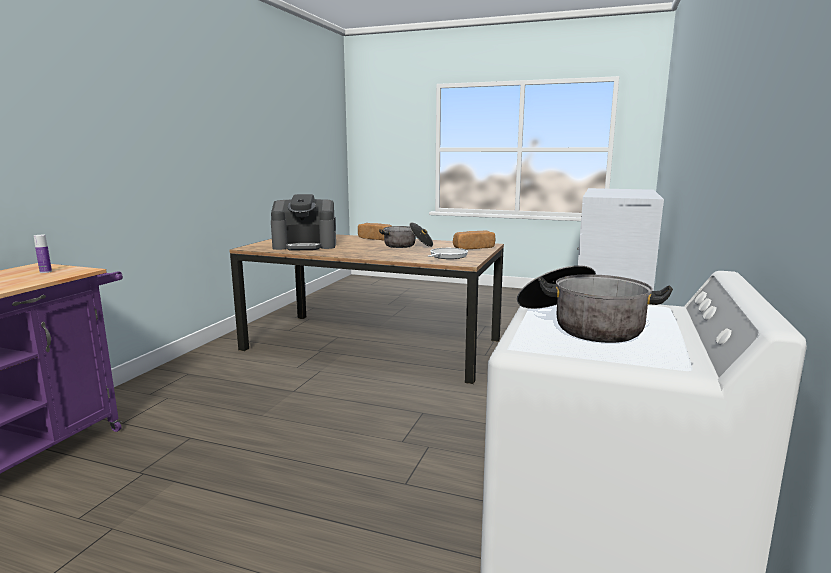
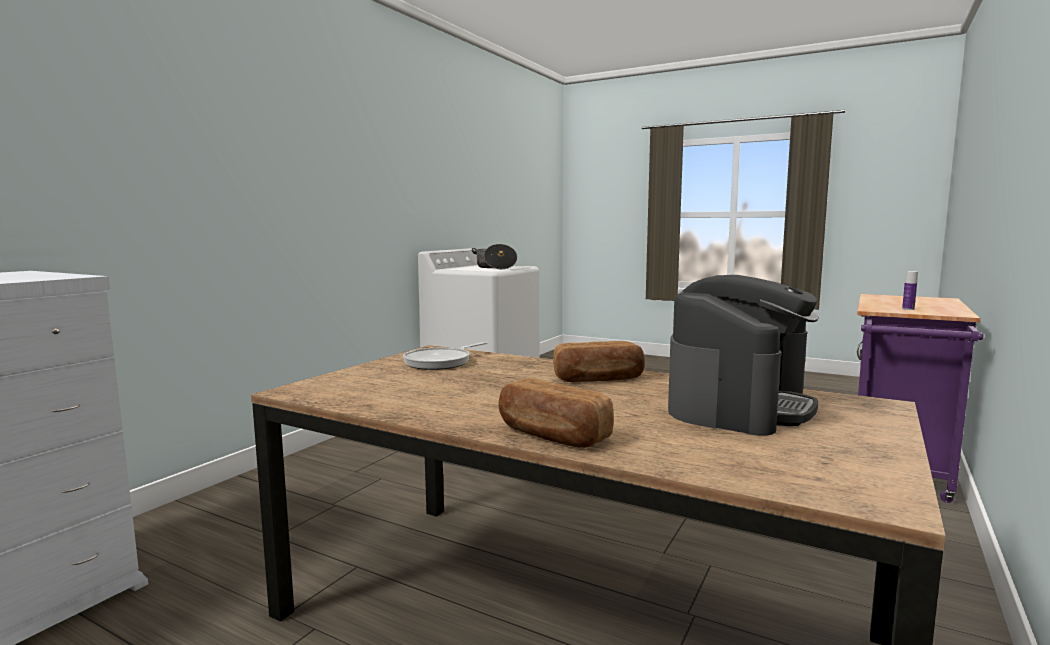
camera: 170 degrees left, 5 degrees down
coffee machine [271,194,336,250] -> coffee machine turned 120 degrees clockwise [668,275,819,436]
cooking pot [379,222,433,248] -> none
bread [453,231,495,249] -> bread moved to [553,341,645,382]

